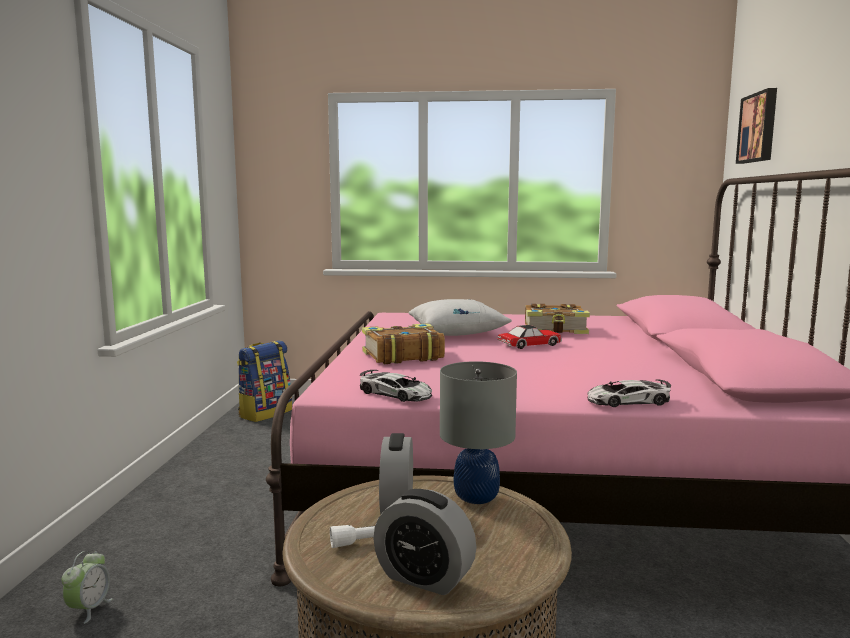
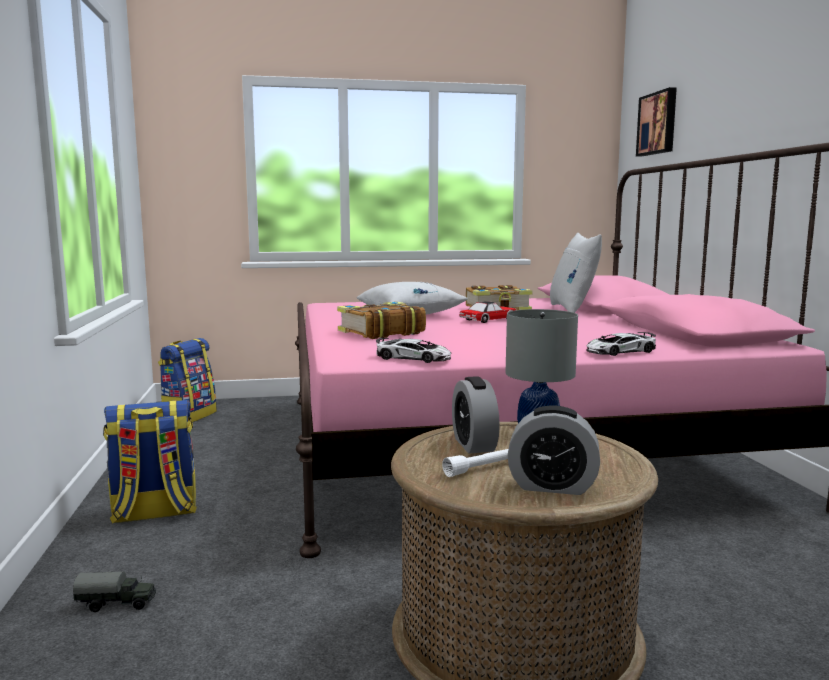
camera: 15 degrees left, 0 degrees up
alarm clock [61,551,113,624] -> toy truck [73,571,156,612]
none -> backpack [103,400,197,524]
none -> grey pillow [550,233,602,313]

